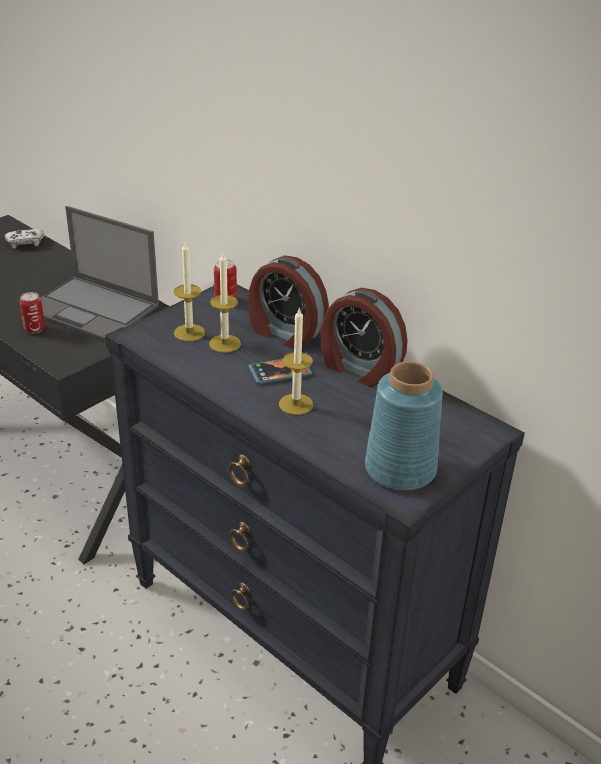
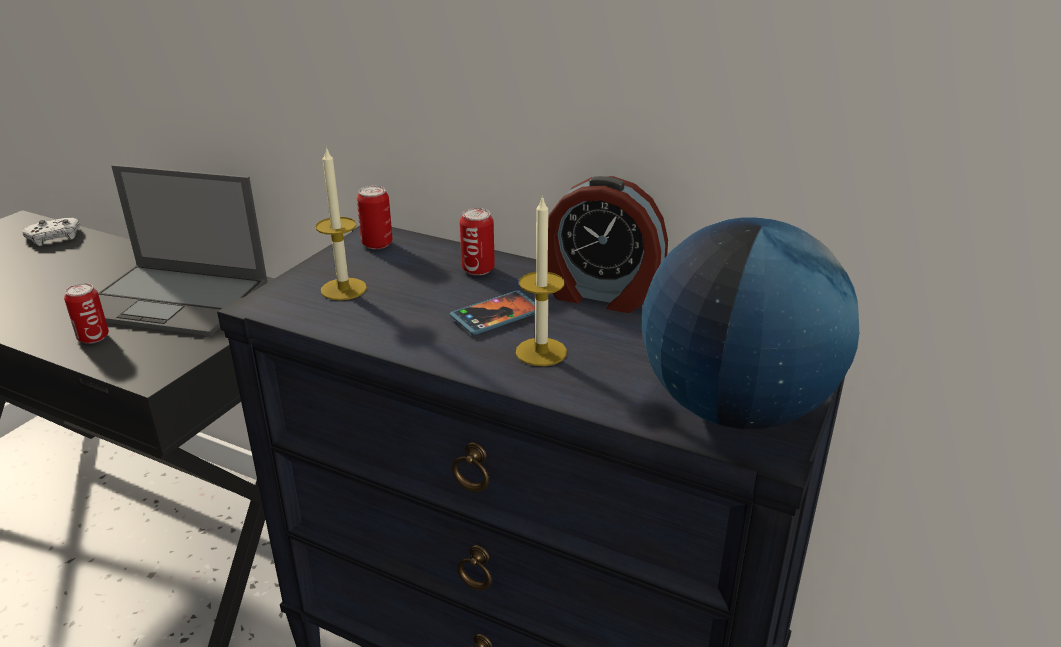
camera: 15 degrees left, 5 degrees down
candle [209,253,241,353] -> none
alarm clock [248,256,329,349] -> can [460,208,495,275]
blue vase [365,361,443,490] -> globe [642,217,859,429]

